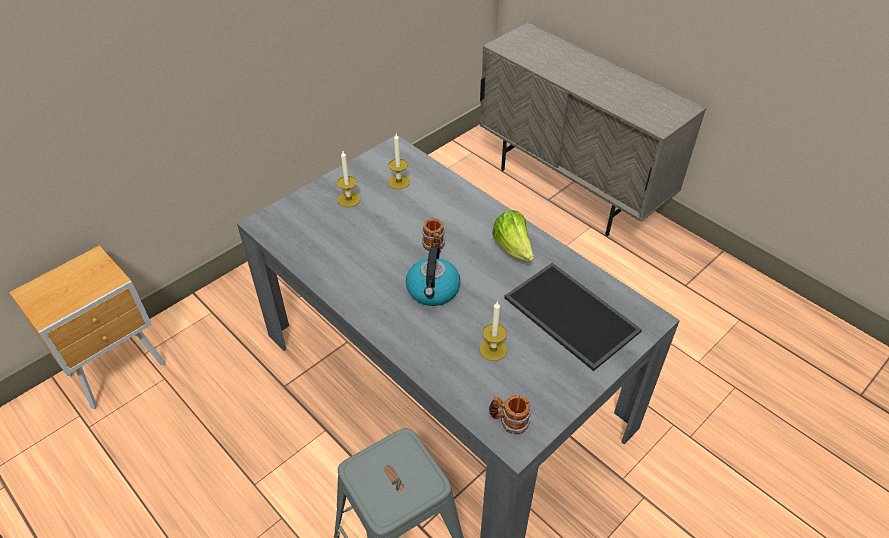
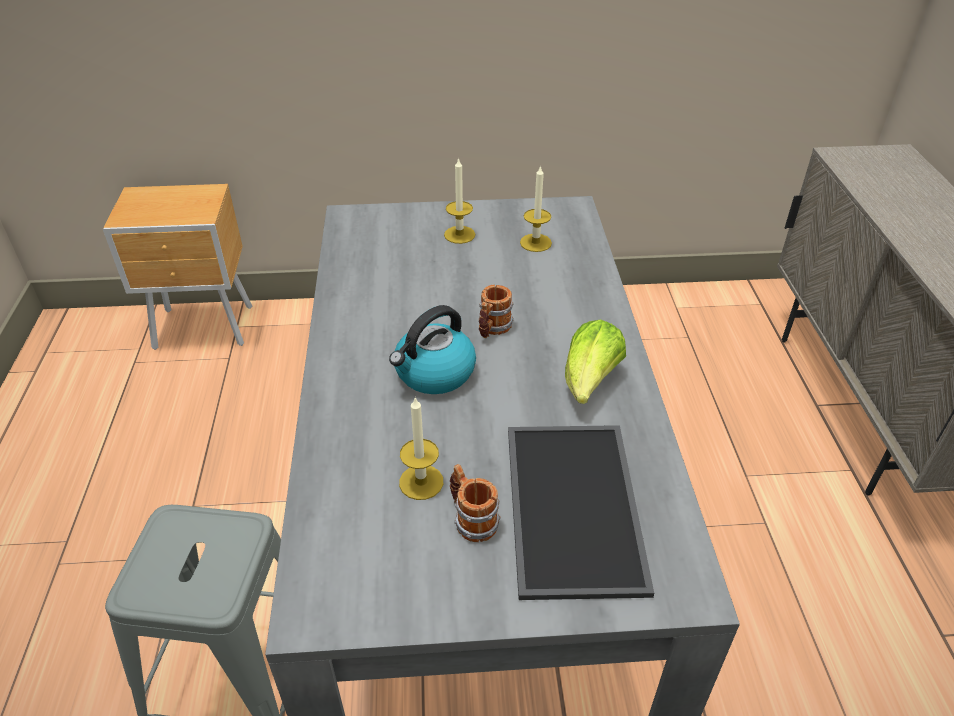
camera: 40 degrees right, 5 degrees down
mug [489,395,531,435] -> mug moved to [450,464,500,542]

